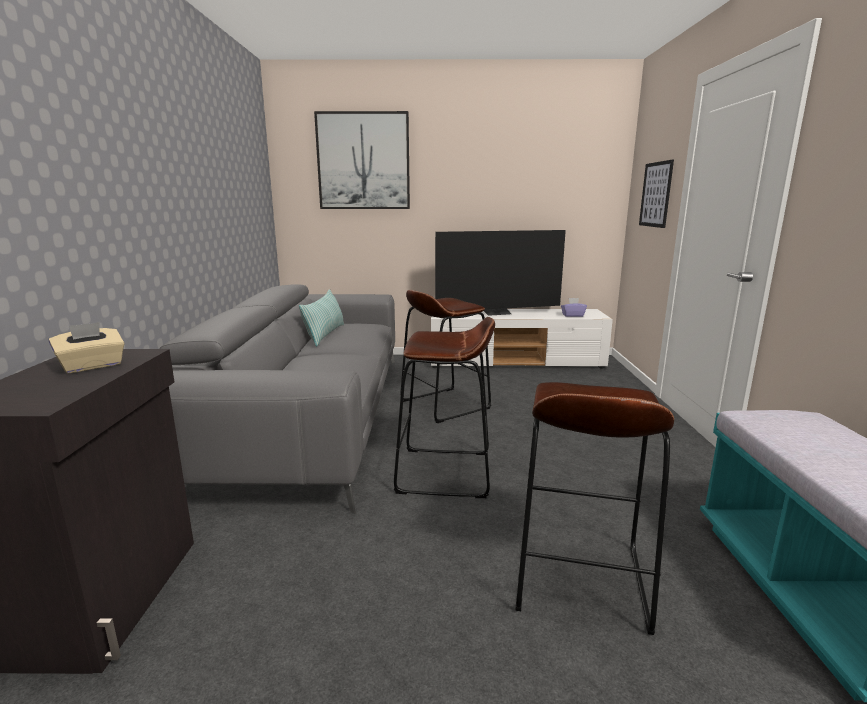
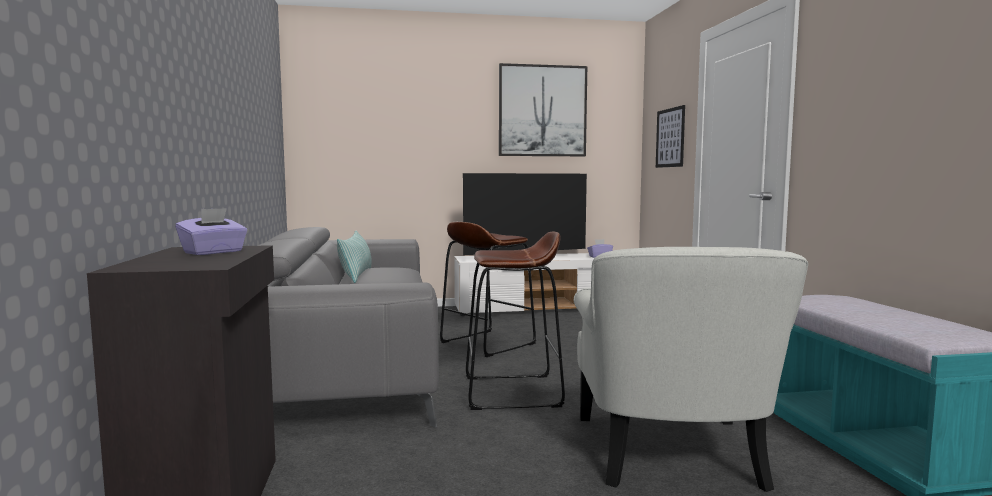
camera: 10 degrees left, 10 degrees down
beige tissue box [49,322,125,373] -> purple tissue box [176,208,247,255]
picture [314,111,410,209] -> picture moved to [499,63,587,156]
brown stool [515,382,674,635] -> white armchair [574,247,808,492]

